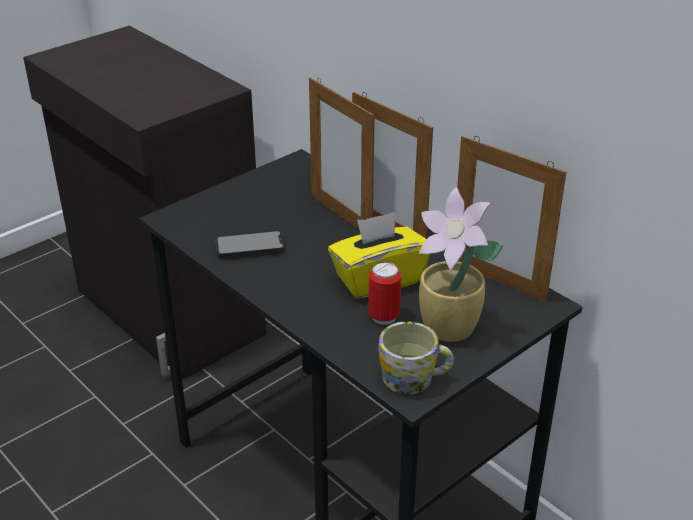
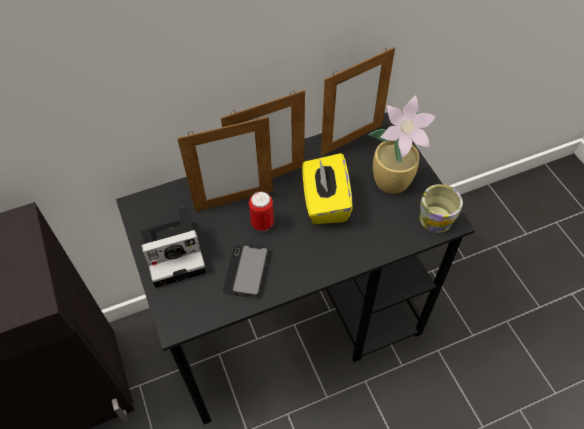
camera: 70 degrees left, 20 degrees up
can [368,262,401,325] -> can moved to [249,191,274,231]
none -> camera [141,207,206,288]

